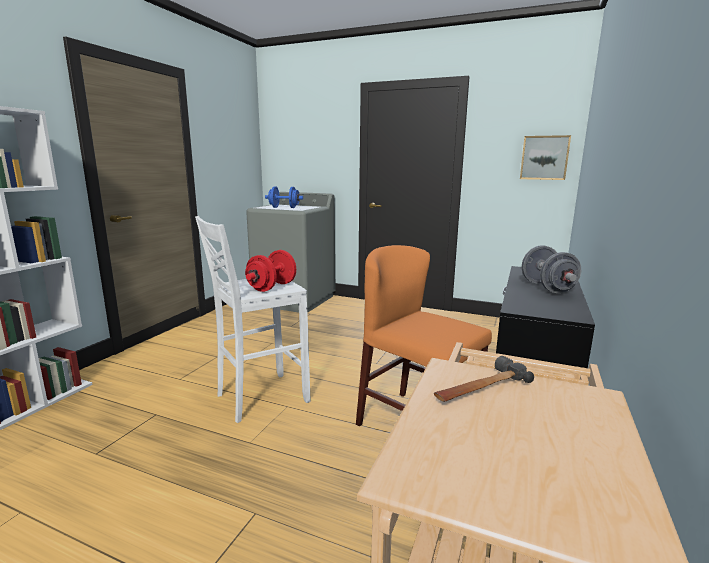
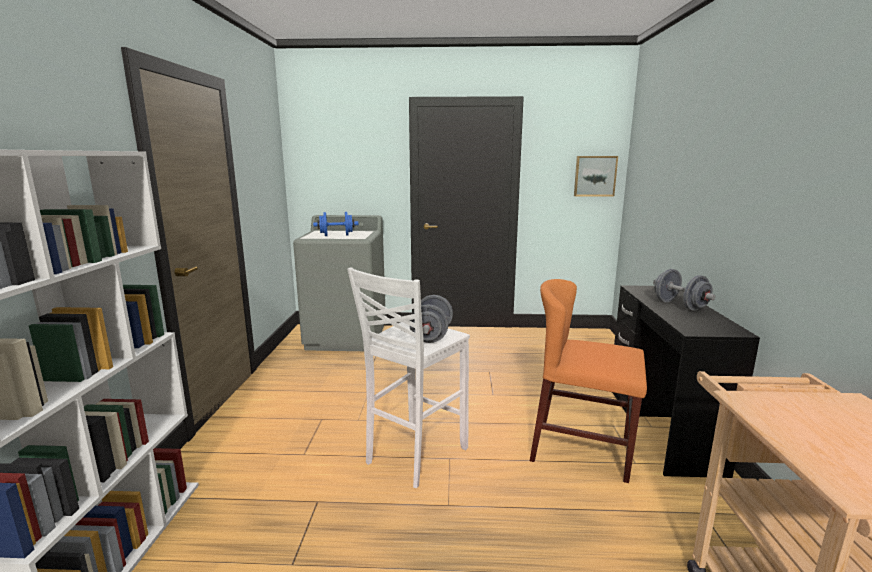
camera: 20 degrees left, 0 degrees up
red dumbbell [245,250,296,292] -> grey dumbbell [409,295,453,343]
hammer [434,356,534,402] -> none

